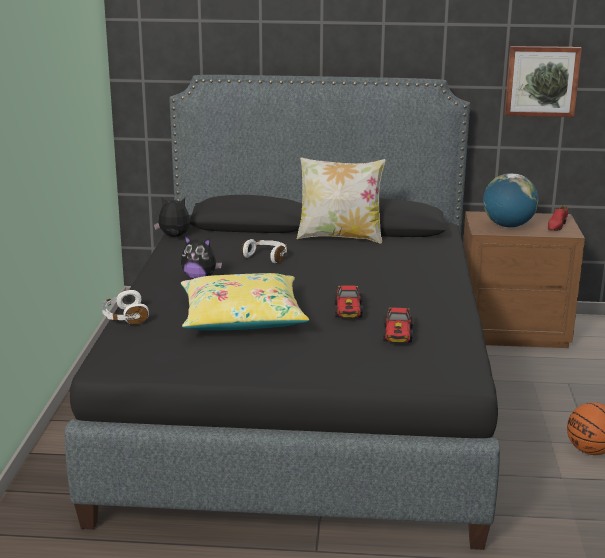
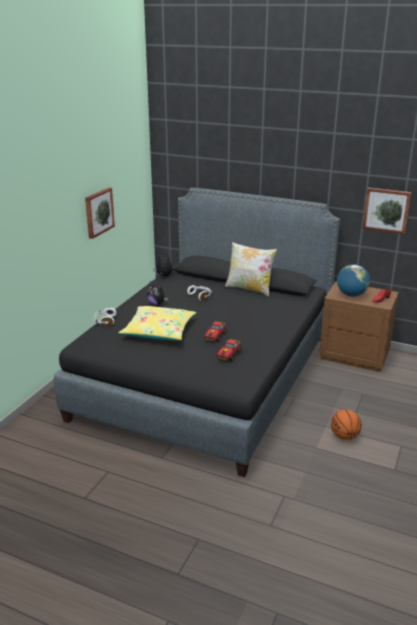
camera: 20 degrees right, 5 degrees up
none -> picture [85,187,115,239]

